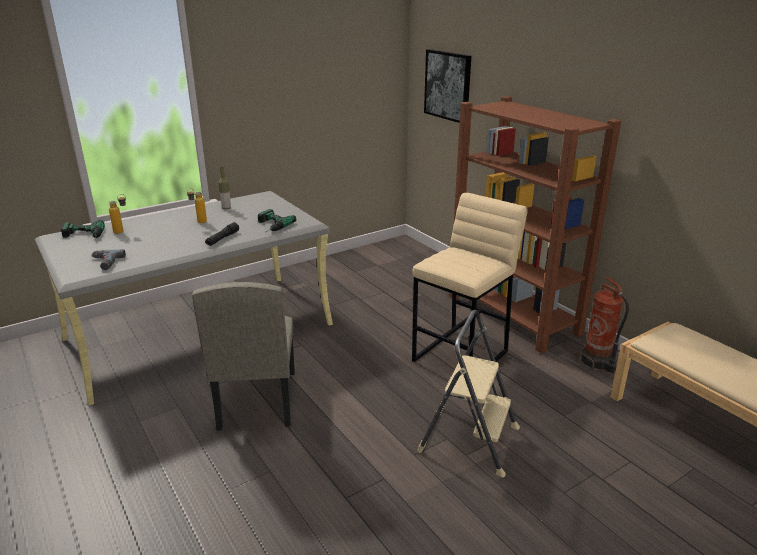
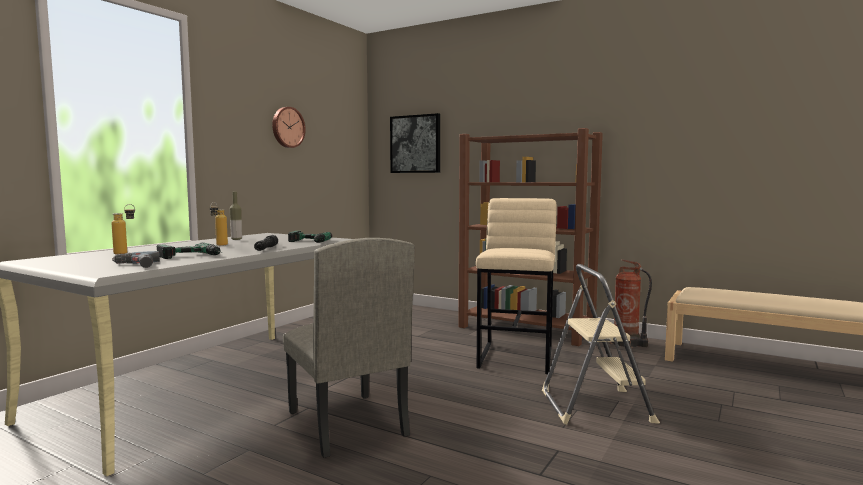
camera: 25 degrees left, 20 degrees down
power drill [61,220,105,238] -> power drill moved to [157,242,222,259]
none -> wall clock [272,107,306,148]

